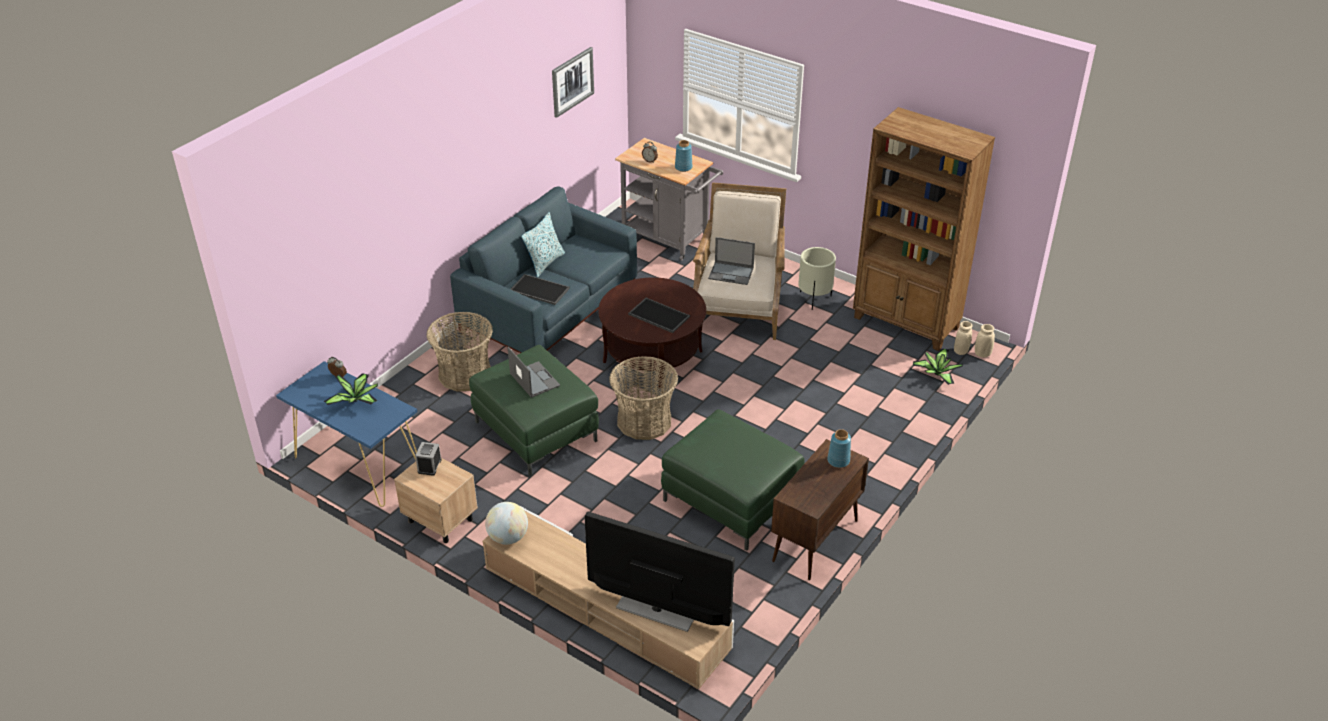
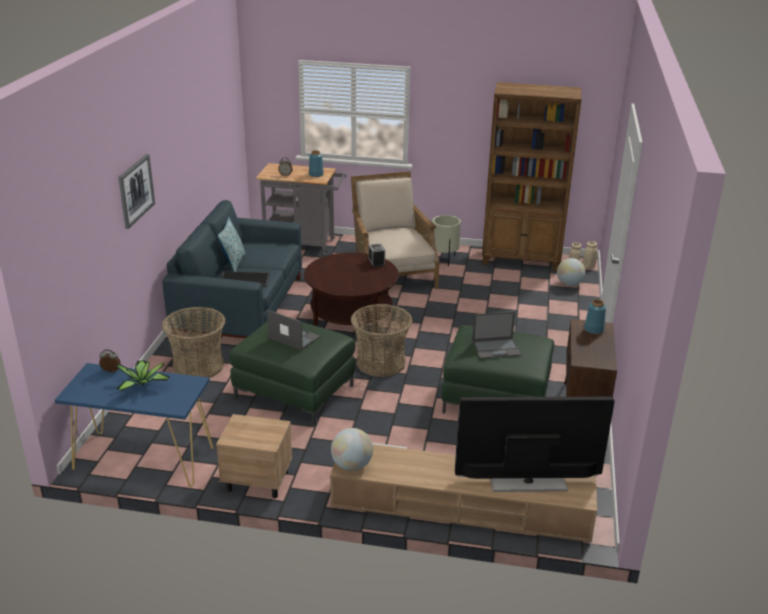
camera: 25 degrees left, 10 degrees down
alarm clock [415,442,442,476] -> alarm clock moved to [368,244,385,267]
picture [552,47,594,118] -> picture moved to [118,154,155,229]
tray [628,298,690,333] -> none
laptop [708,237,755,285] -> laptop moved to [472,311,522,359]
potted plant [913,349,963,385] -> globe [557,258,586,286]

